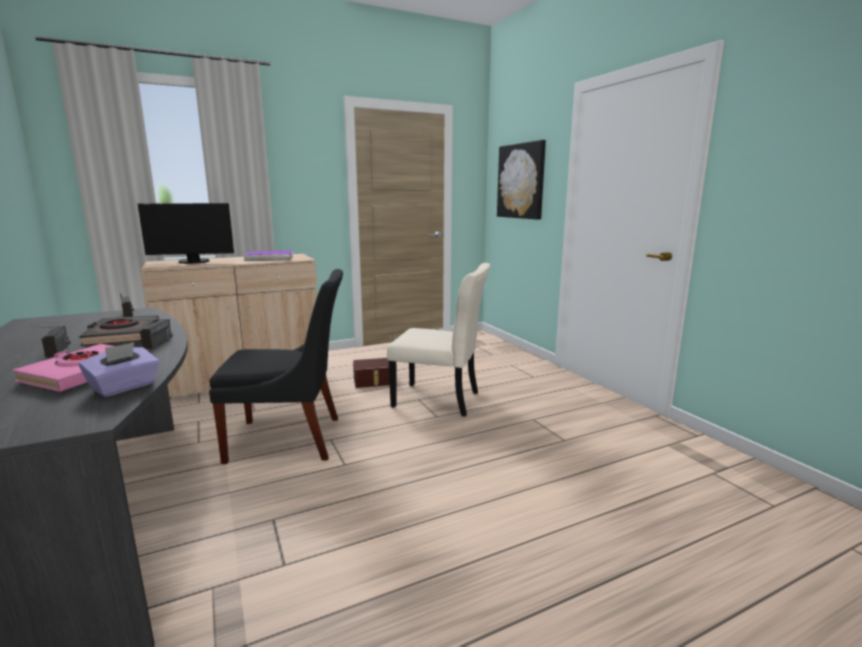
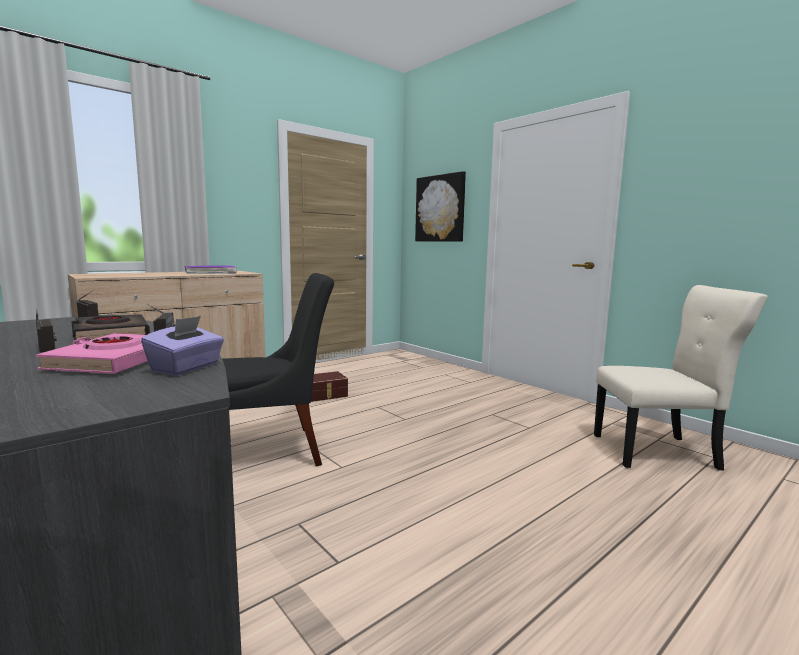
camera: 15 degrees left, 5 degrees down
monitor [138,203,234,264] -> none
beige chair [387,263,490,417] -> beige chair moved to [594,285,768,470]

